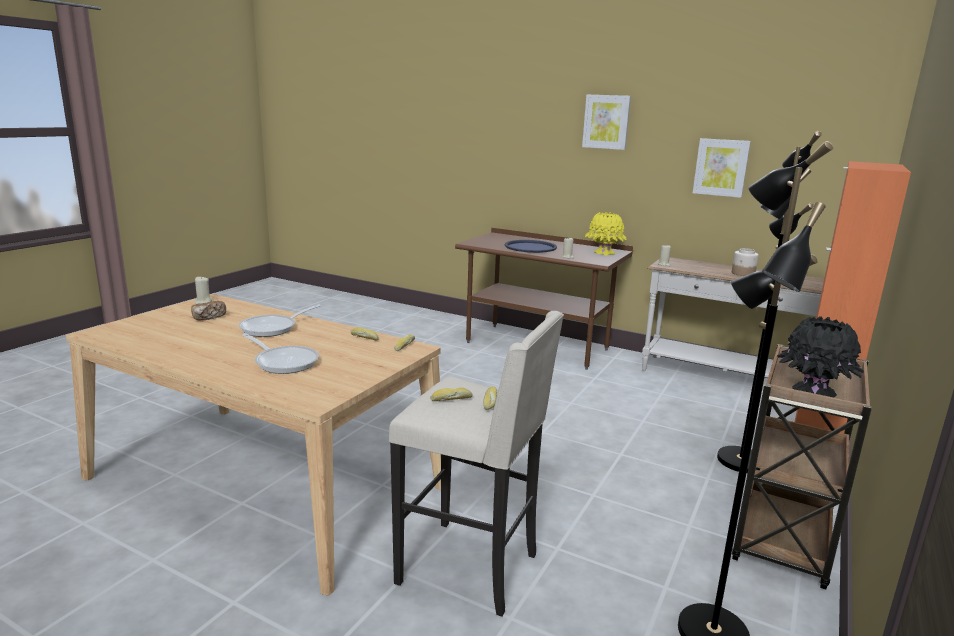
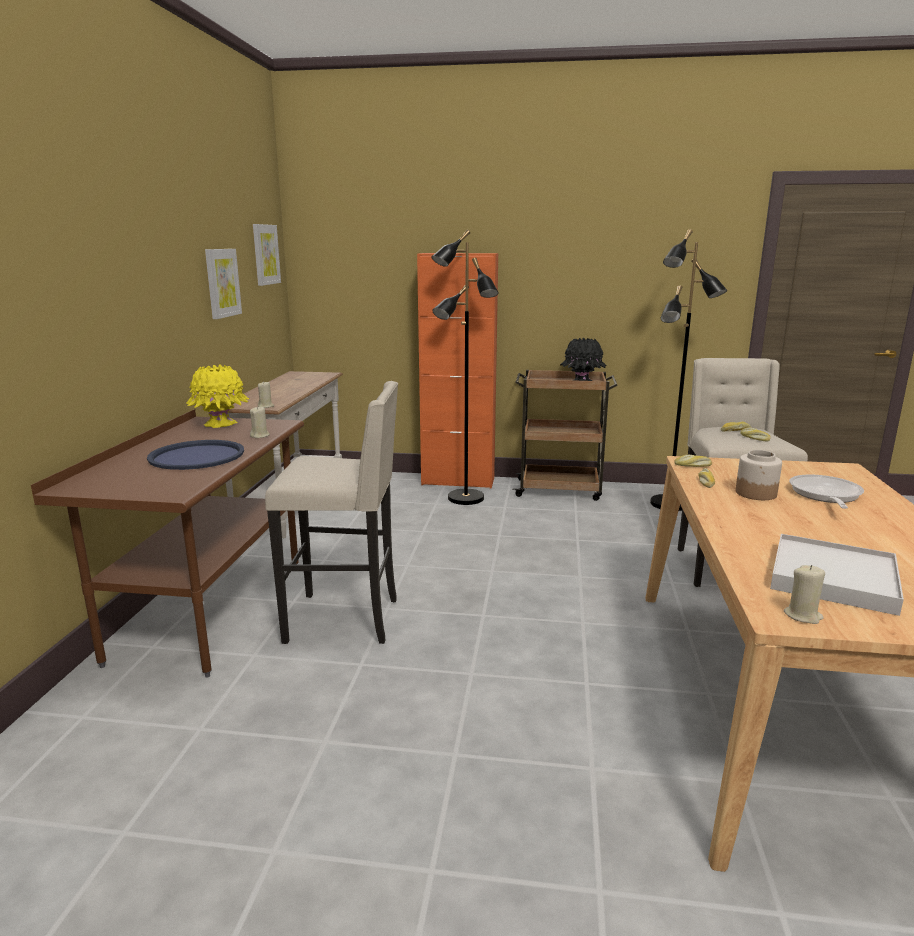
camera: 110 degrees left, 0 degrees up
bread [191,301,226,321] -> white tray [770,534,904,616]
frying pan [239,304,321,337] -> none
picture [582,95,631,150] -> picture moved to [253,224,281,286]
jar [732,248,759,276] -> jar moved to [736,450,782,500]
none -> beige stool [265,381,398,644]

